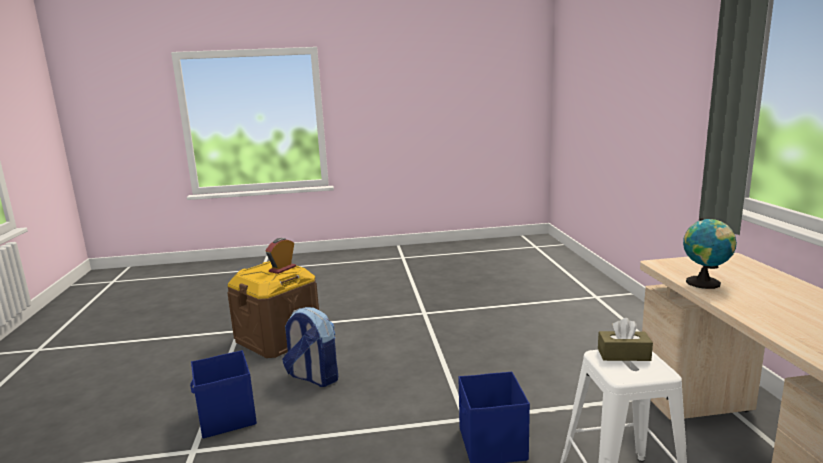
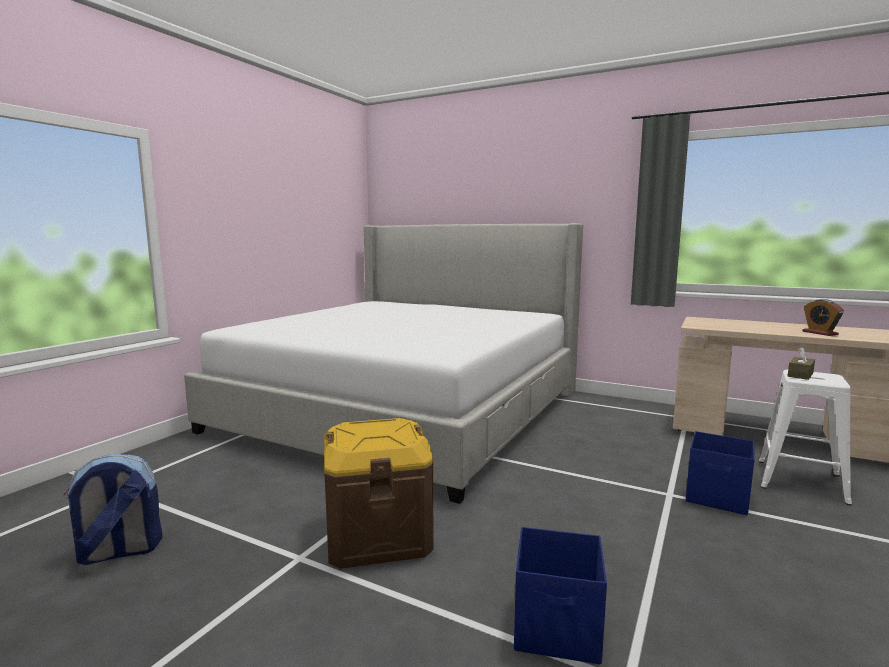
camera: 55 degrees left, 5 degrees down
alarm clock [266,238,296,274] -> alarm clock moved to [802,299,844,336]
backpack [282,307,338,387] -> backpack moved to [64,454,163,565]
globe [683,218,737,289] -> none
none -> bed [184,223,583,504]

